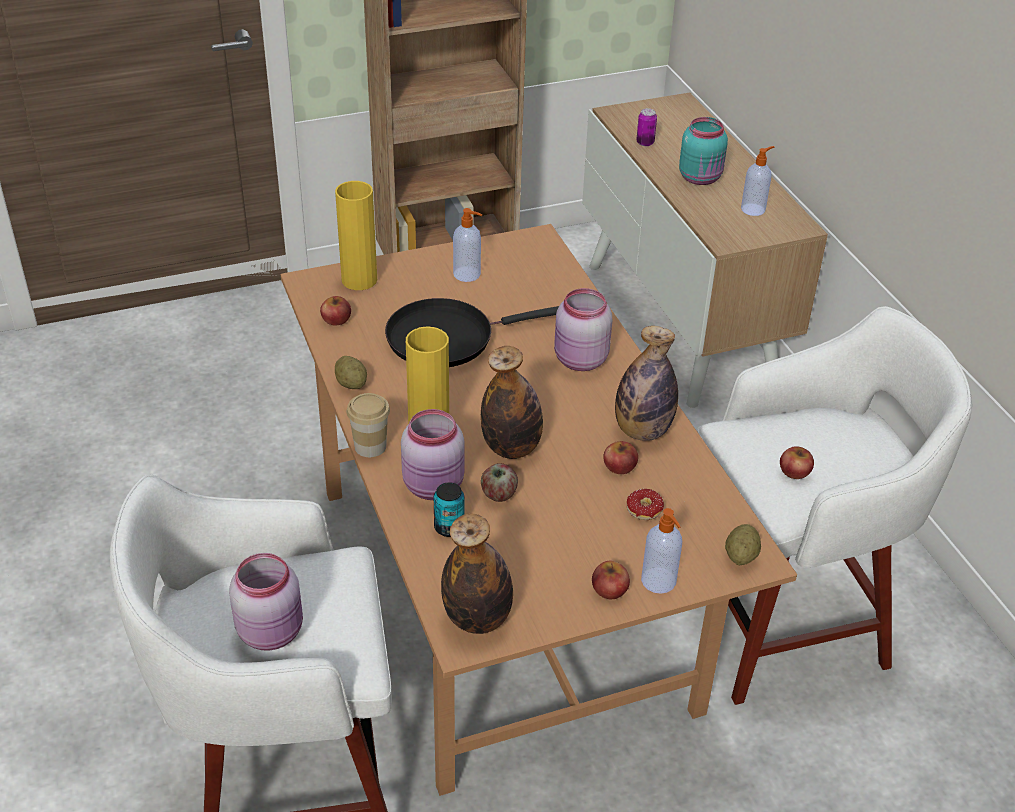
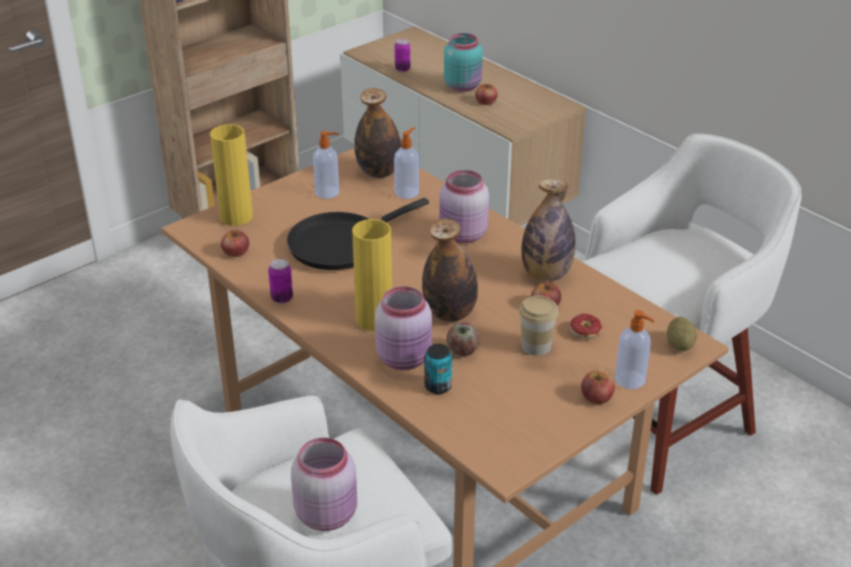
camera: 20 degrees left, 5 degrees down
potato [335,356,367,389] -> can [268,259,293,304]
cup [347,393,390,457] -> cup moved to [519,296,559,356]
bottle [441,514,513,634] -> bottle moved to [354,88,401,178]
soap dispenser [741,146,774,216] -> soap dispenser moved to [394,127,419,199]
apple [780,446,814,479] -> apple moved to [475,83,497,105]

